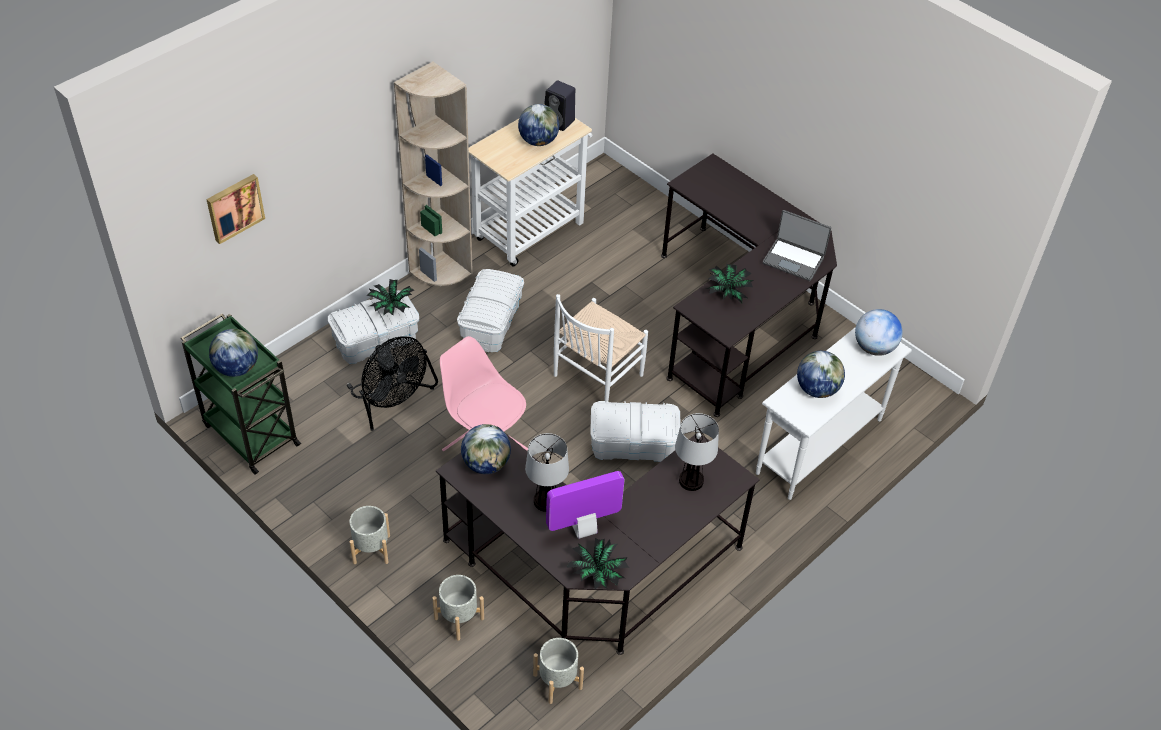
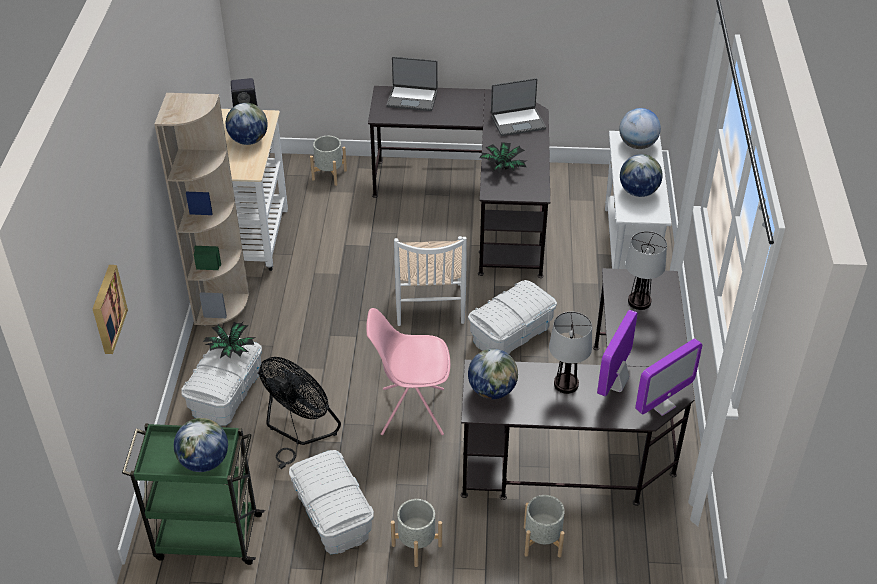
camera: 40 degrees left, 5 degrees down
black fan [347,336,438,431] -> black fan turned 60 degrees counterclockwise [257,357,341,469]
white storage box [457,269,524,352] -> white storage box moved to [289,450,374,554]
grey planter [533,638,584,704] -> grey planter moved to [310,136,347,186]
potted plant [566,538,629,589] -> monitor [635,339,702,416]
none -> laptop [387,56,438,111]

